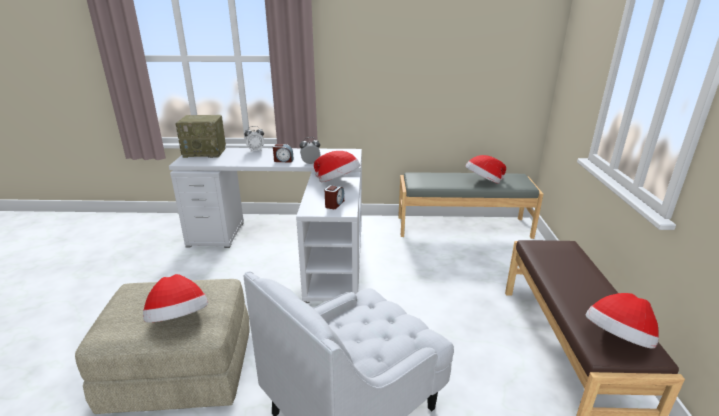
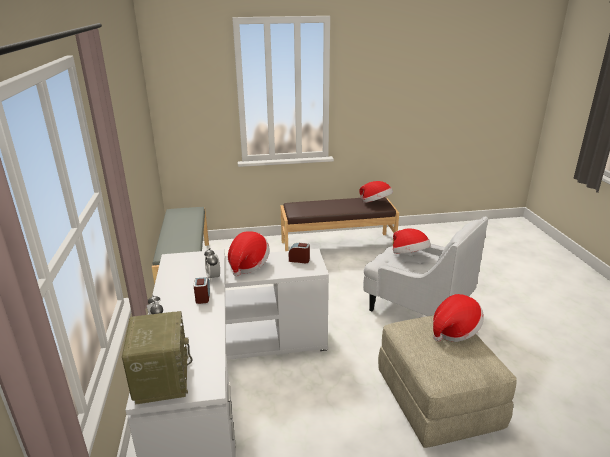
camera: 100 degrees left, 0 degrees up
hat [465,155,506,184] -> hat moved to [393,228,431,254]

